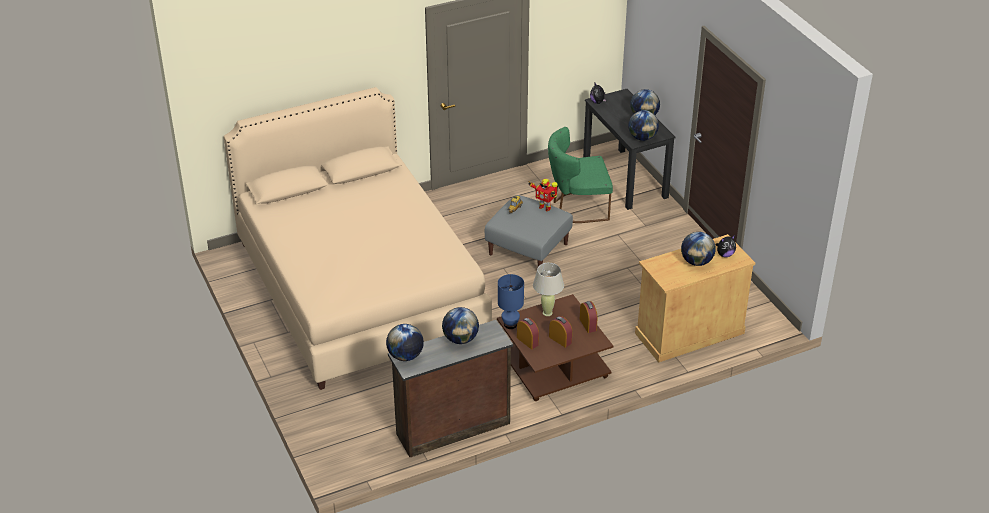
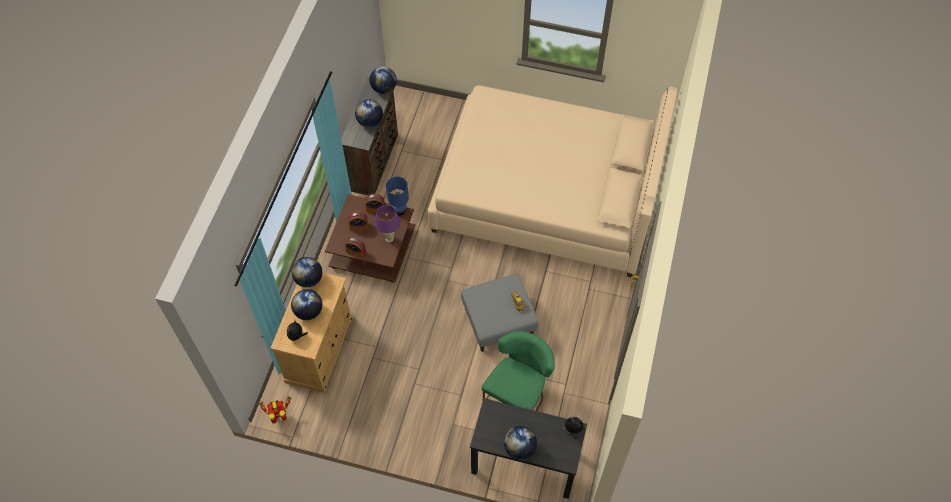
camera: 130 degrees right, 20 degrees up
toy robot [528,179,558,211] -> toy robot moved to [259,396,291,424]
beige table lamp [533,263,564,316] -> purple table lamp [374,205,401,242]
globe [628,110,659,141] -> globe moved to [292,257,322,287]

